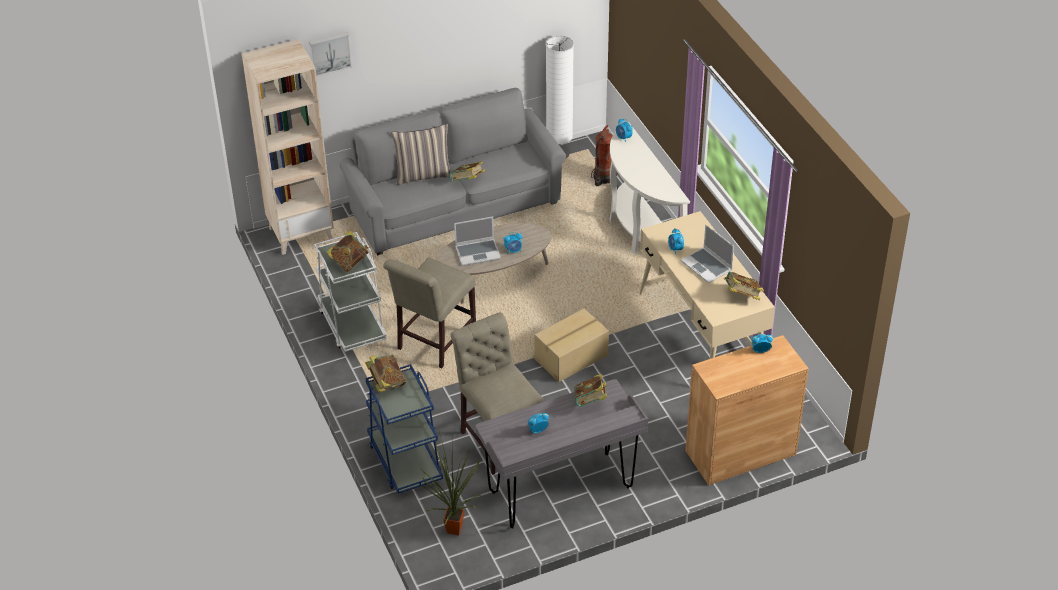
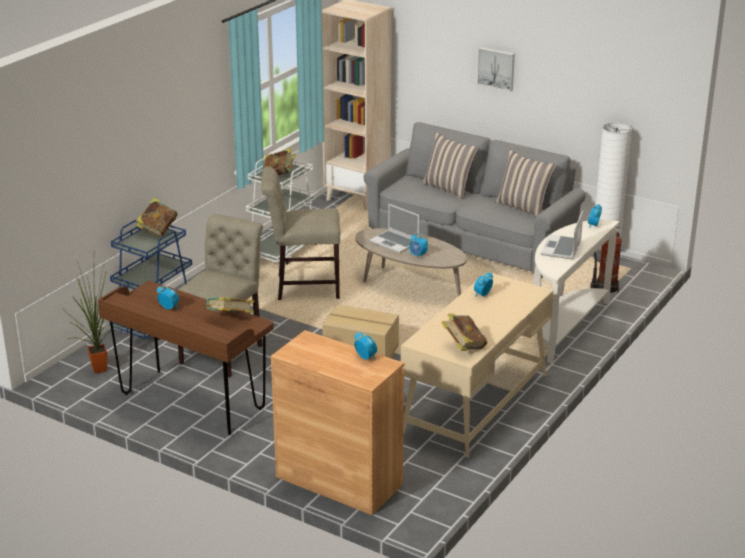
camera: 55 degrees right, 15 degrees down
picture [309,32,352,77] -> picture moved to [477,47,515,92]
book [450,161,485,182] -> none
grey desk [475,379,648,528] -> brown desk [98,281,274,435]
laptop [681,224,734,283] -> laptop moved to [541,210,583,260]
none -> pillow [495,149,556,217]

